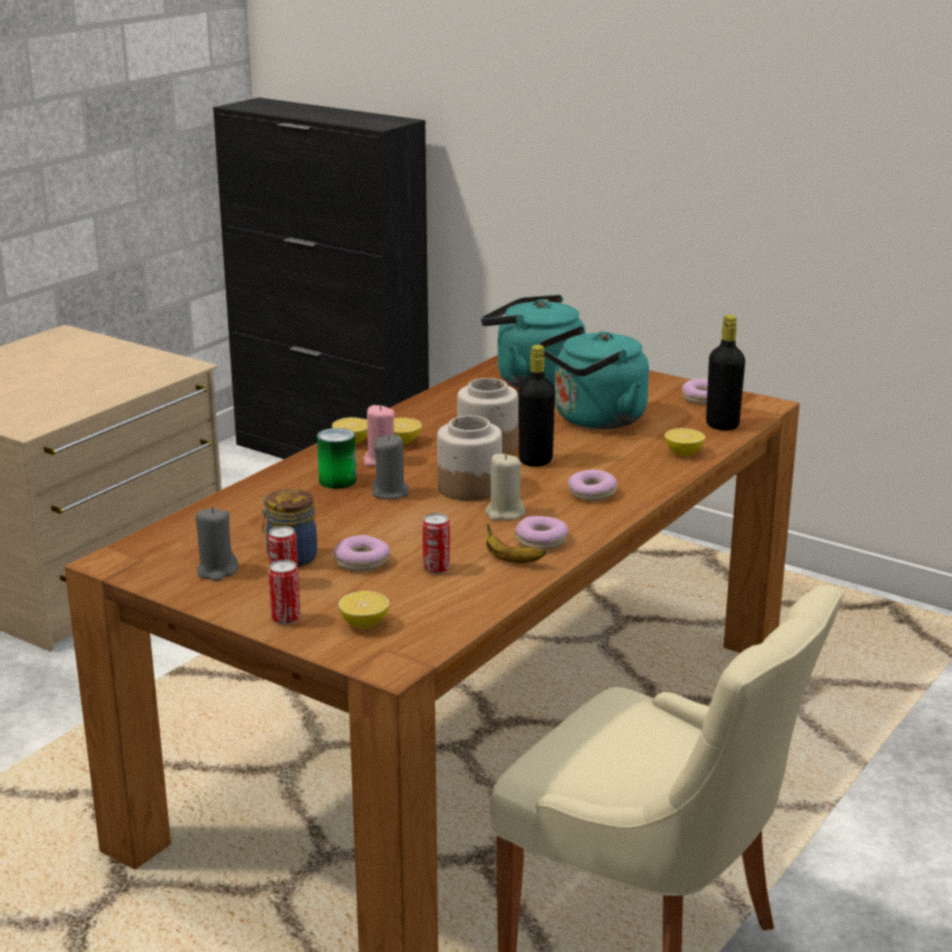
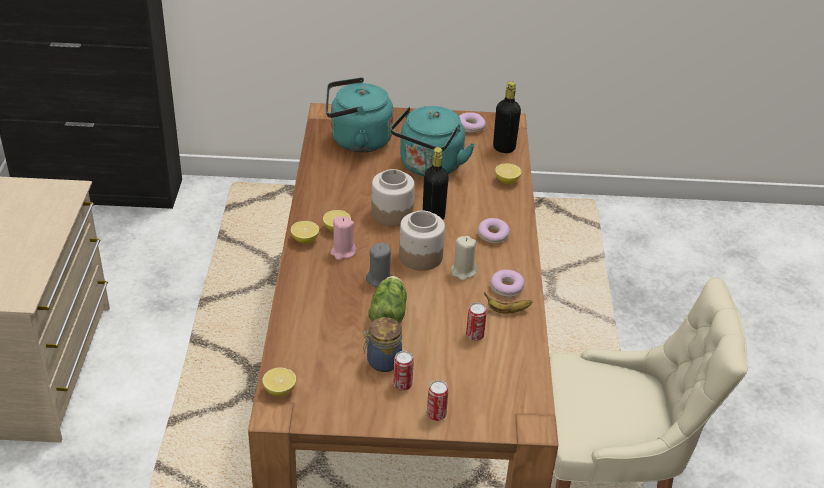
camera: 35 degrees left, 15 degrees up
grey candle [195,507,239,581] -> none
can [317,428,357,489] -> none
donut [334,535,390,571] -> none
lemon [338,591,389,629] -> lemon moved to [262,368,296,396]
none -> lettuce [368,276,407,323]

